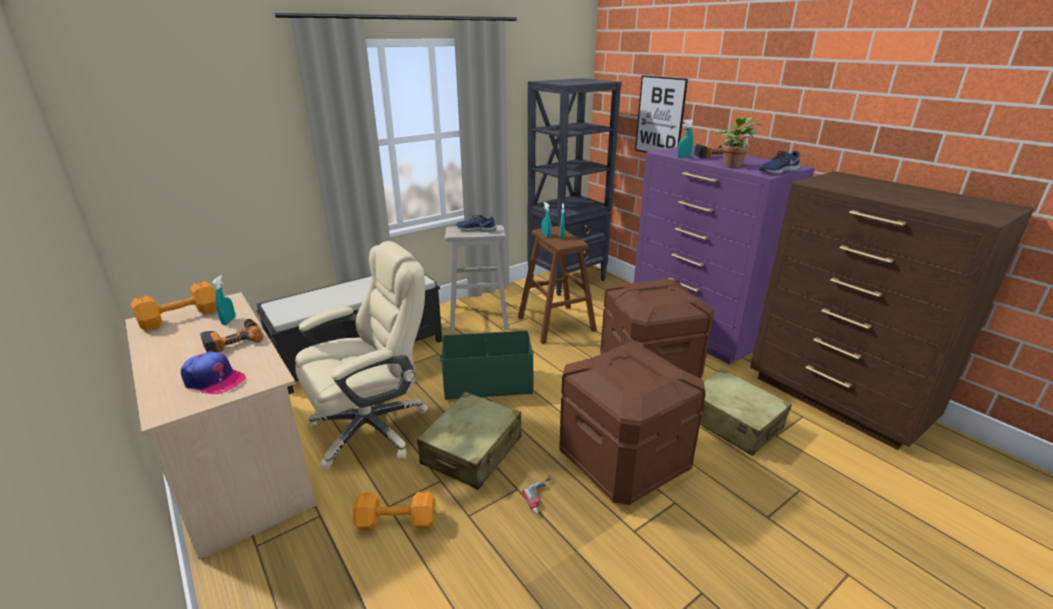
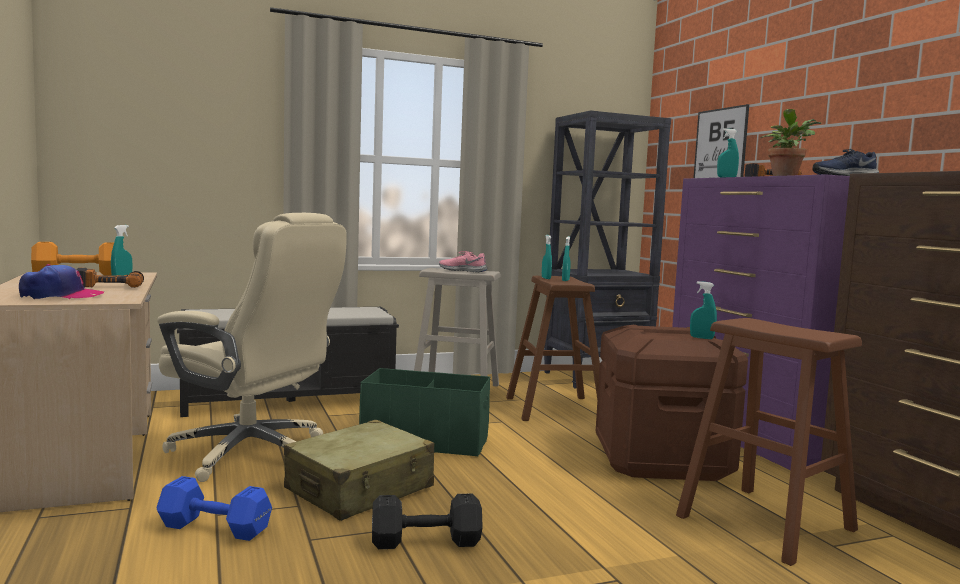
camera: 15 degrees right, 20 degrees down
cap [181,351,246,394] -> cap turned 60 degrees counterclockwise [19,264,104,299]
beige office chair [295,241,428,470] -> beige office chair turned 45 degrees clockwise [157,213,347,482]
orange dumbbell [353,492,435,530] -> blue dumbbell [156,476,272,541]
blue shoe [456,214,496,232] -> pink shoe [439,251,487,272]
power drill [522,475,552,514] -> black dumbbell [372,494,483,549]
brown storage box [559,341,706,505] -> none
beige suitcase [700,368,792,456] -> brown stool [676,318,862,566]
none -> turquoise spray bottle [690,281,717,339]

